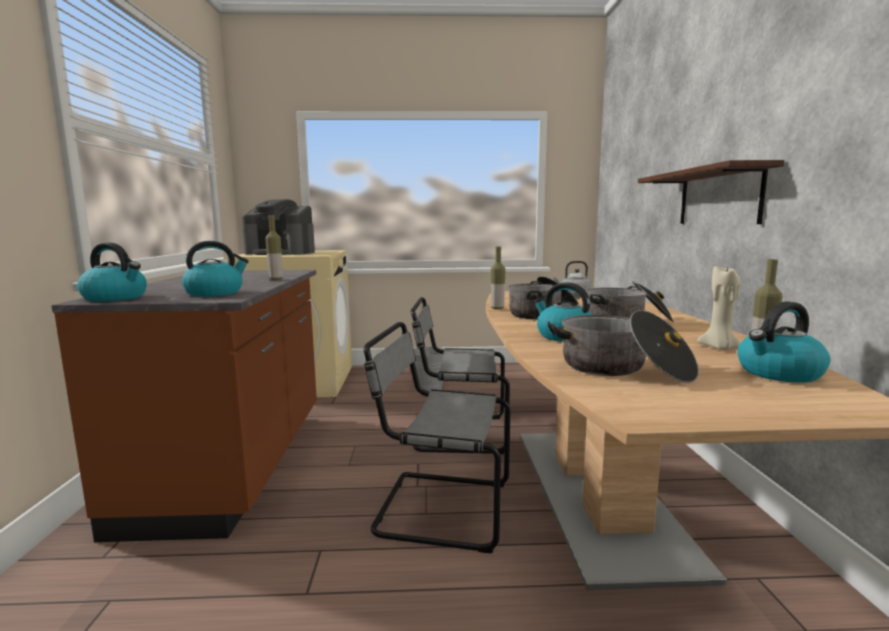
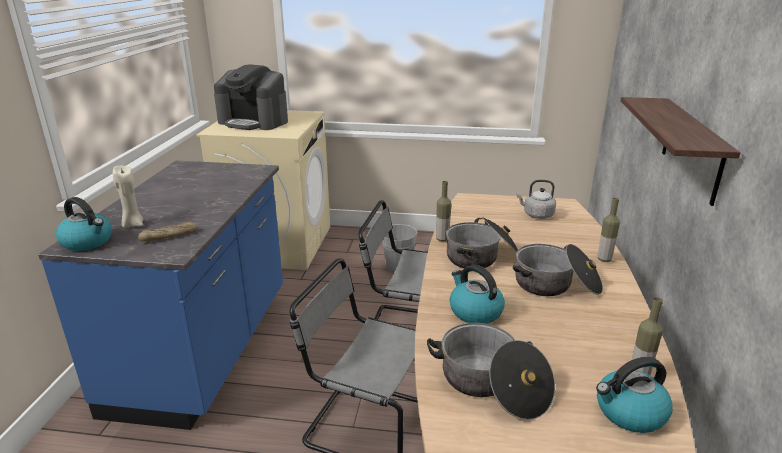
camera: 10 degrees right, 15 degrees up
brown counter [51,270,317,542] -> blue counter [38,161,283,430]
kettle [182,241,249,297] -> bread [138,222,198,241]
bottle [265,215,283,280] -> bottle moved to [598,198,620,262]
beige candle [697,266,741,350] -> beige candle moved to [113,166,144,228]

